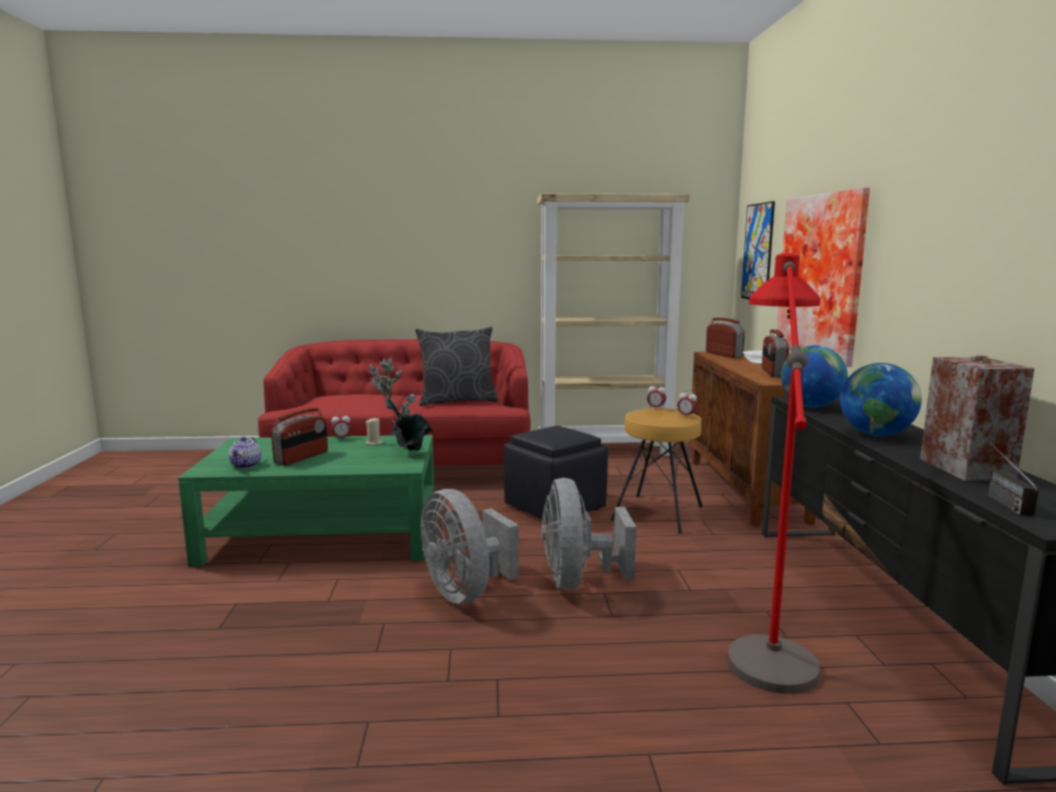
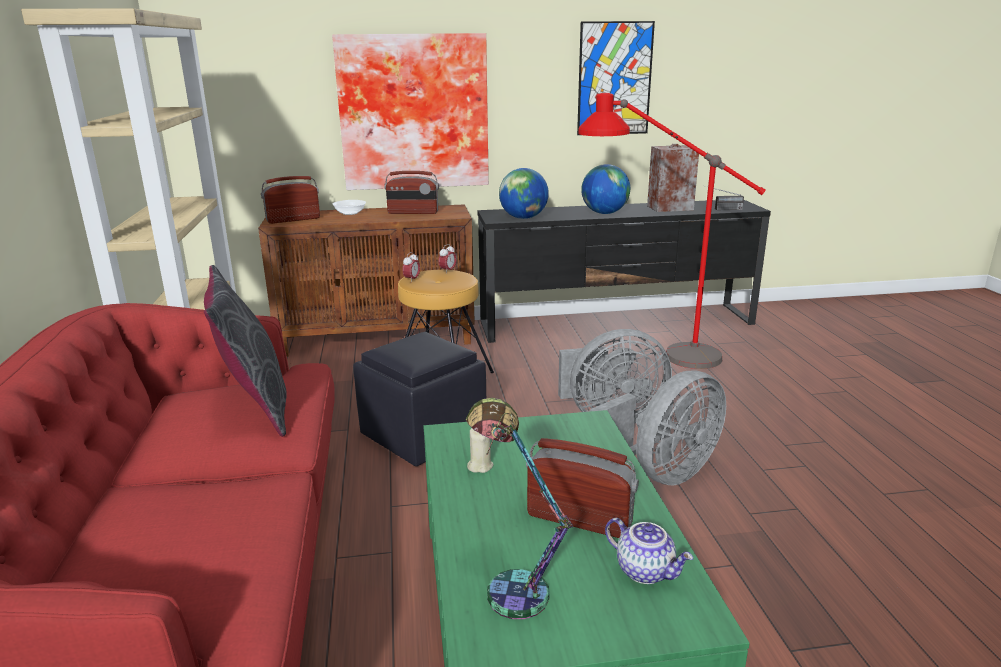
camera: 95 degrees left, 10 degrees up
teapot [229,437,262,469] -> teapot turned 45 degrees clockwise [605,518,693,584]
alarm clock [331,413,351,440] -> none
potted plant [369,358,433,451] -> none
picture [741,201,775,299] -> picture moved to [577,21,655,135]
none -> table lamp [466,398,573,619]

